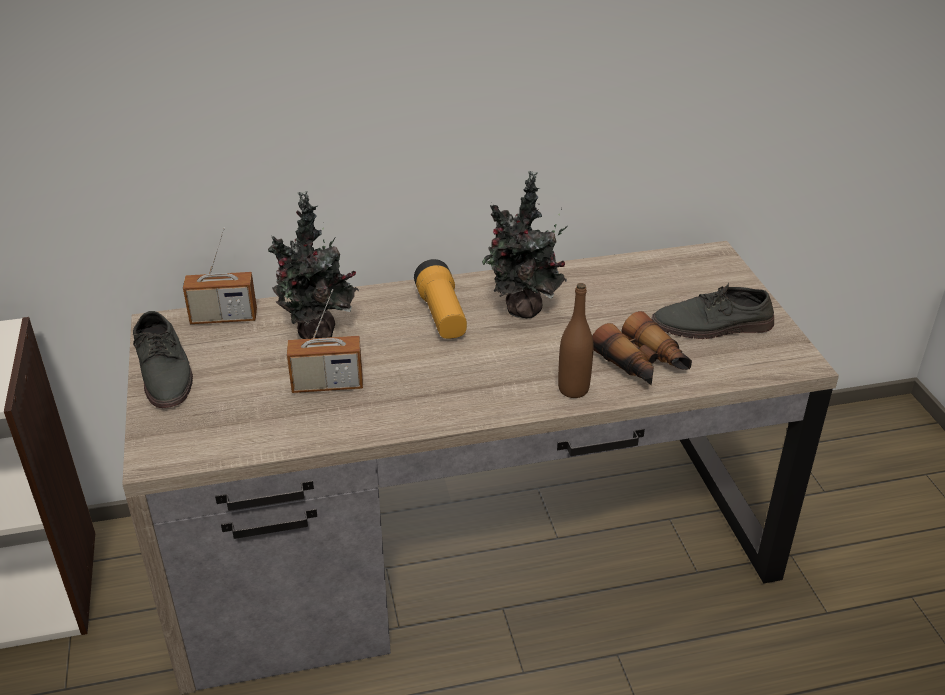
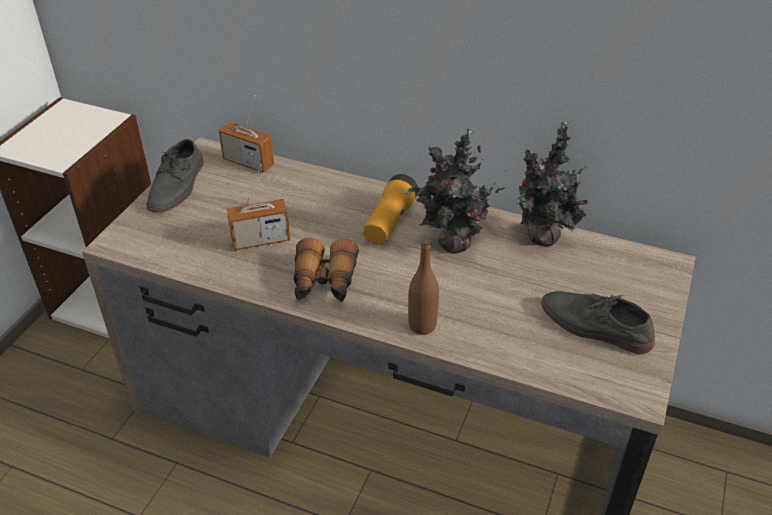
camera: 35 degrees right, 5 degrees up
potted plant [268,191,359,339] -> potted plant moved to [516,121,588,246]
radio [287,289,363,393] -> radio turned 45 degrees counterclockwise [227,164,290,250]
binoculars [592,311,692,385] -> binoculars moved to [294,238,359,302]

